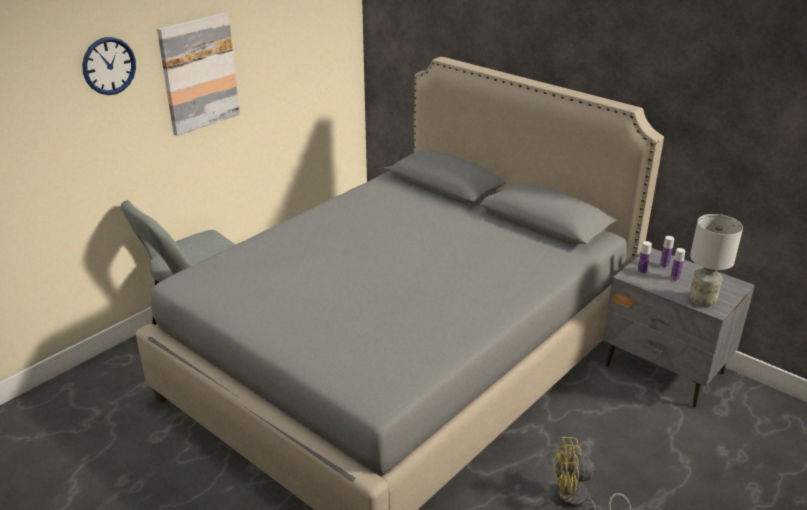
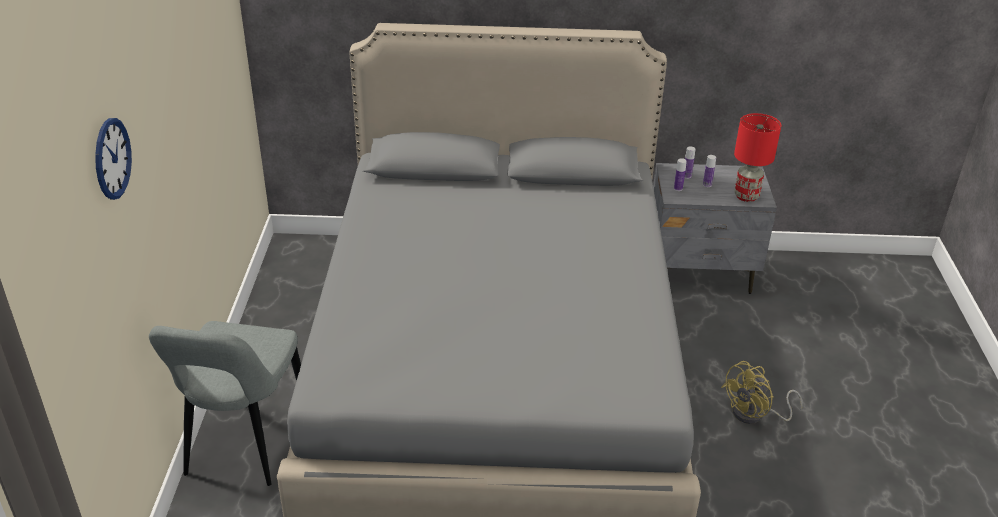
camera: 40 degrees left, 5 degrees up
picture [157,13,240,136] -> none
grey table lamp [689,214,743,307] -> red table lamp [734,113,781,202]

